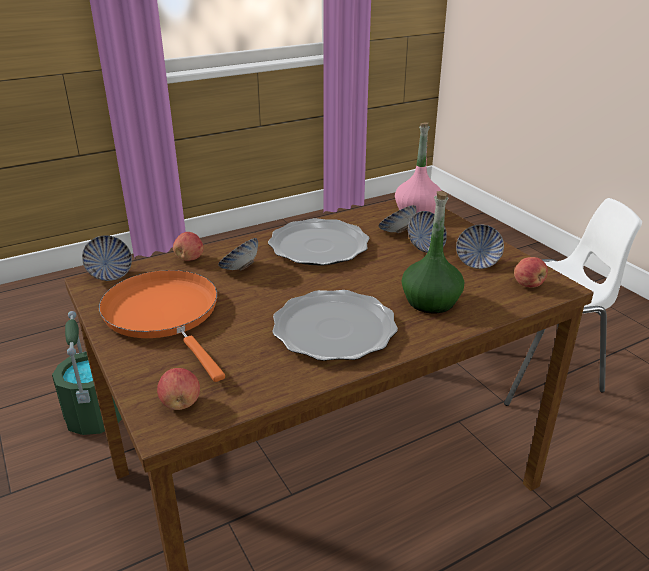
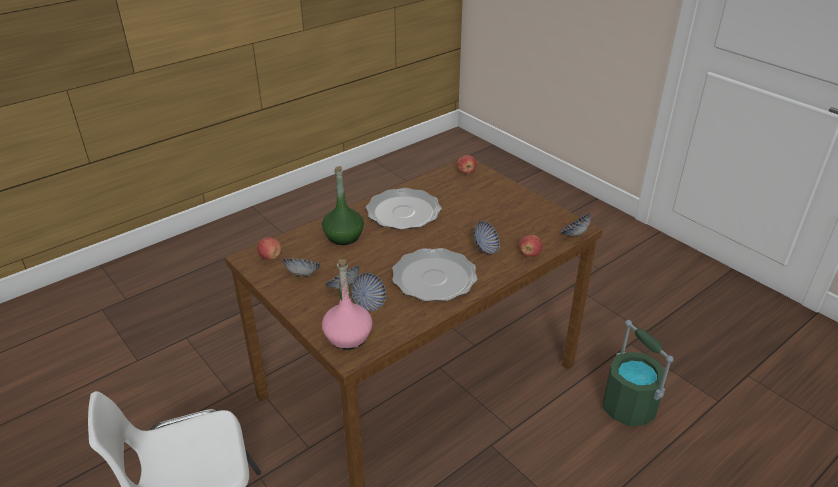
camera: 170 degrees right, 5 degrees up
orange frying pan [99,270,225,382] -> none

